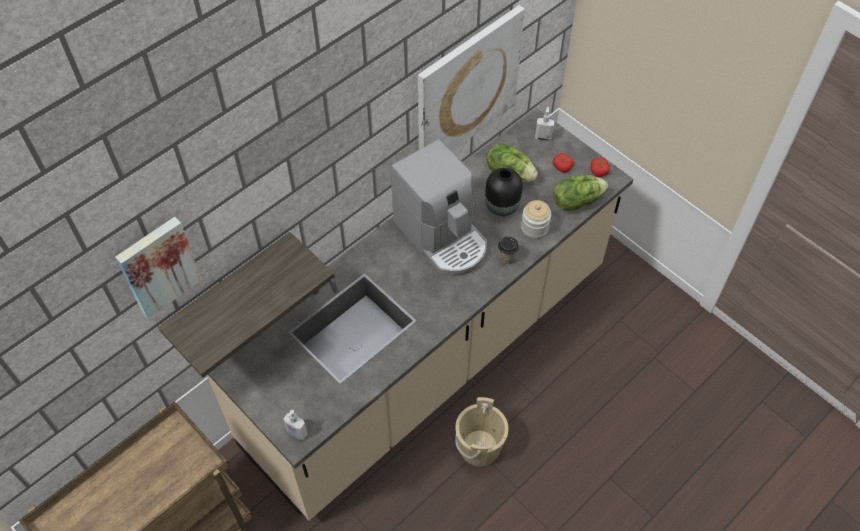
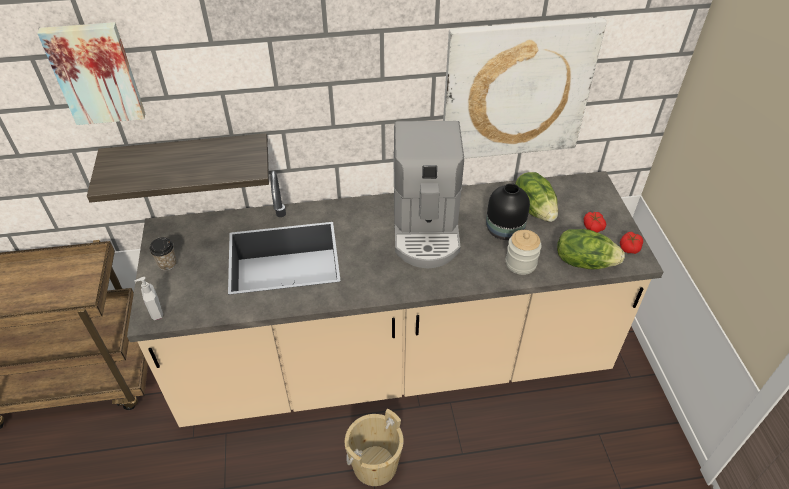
camera: 35 degrees right, 10 degrees down
cup [498,237,519,265] -> cup moved to [149,237,177,271]
soap dispenser [535,107,555,141] -> none

